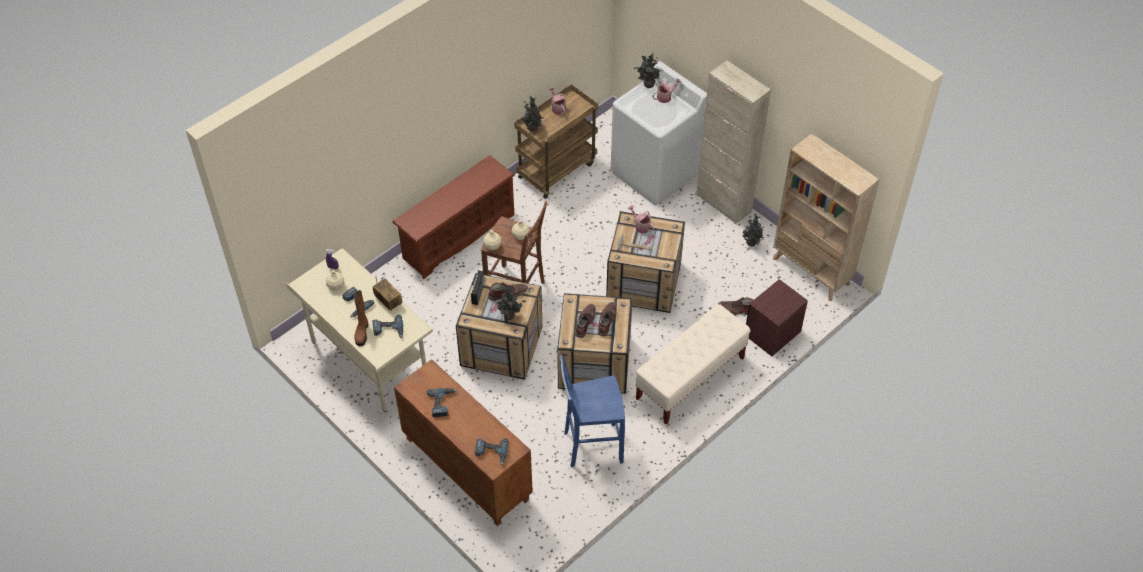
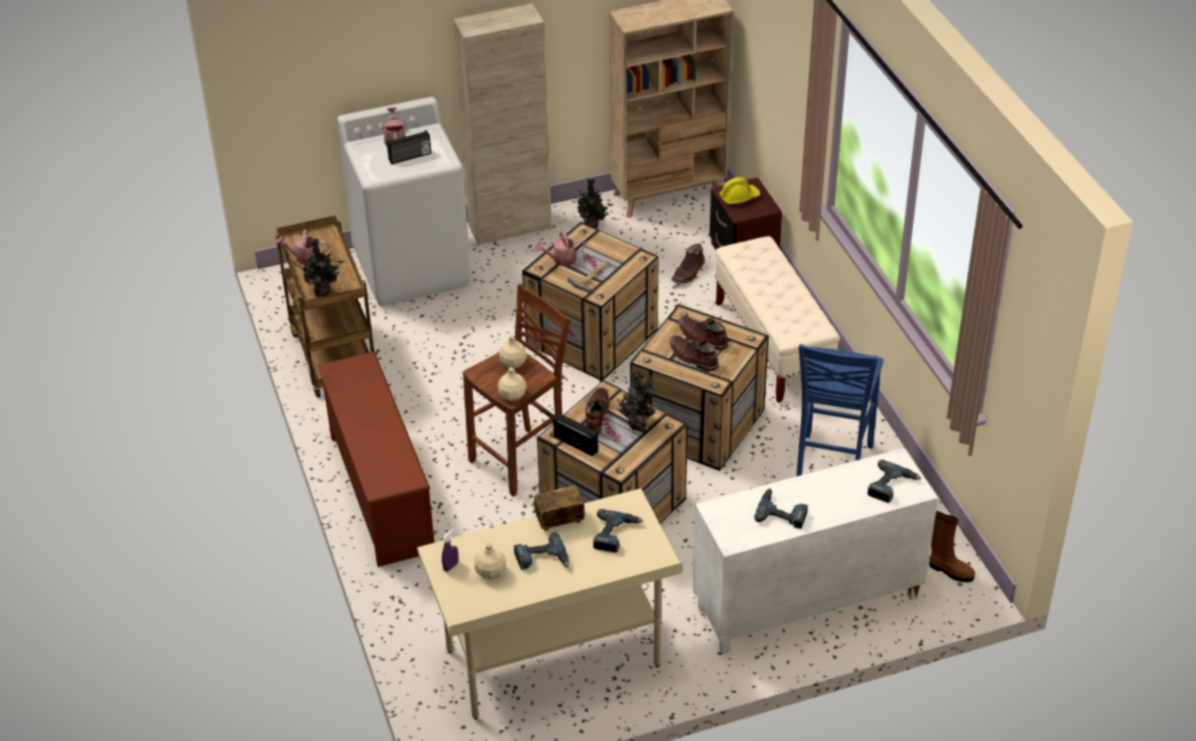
camera: 65 degrees left, 10 degrees down
brown boot [354,290,368,346] -> brown boot moved to [929,511,975,582]
brown cabinet [394,359,533,527] -> white cabinet [693,448,938,654]
potted plant [634,53,664,88] -> none
none -> radio [387,130,431,165]
none -> yellow hard hat [720,177,760,206]

